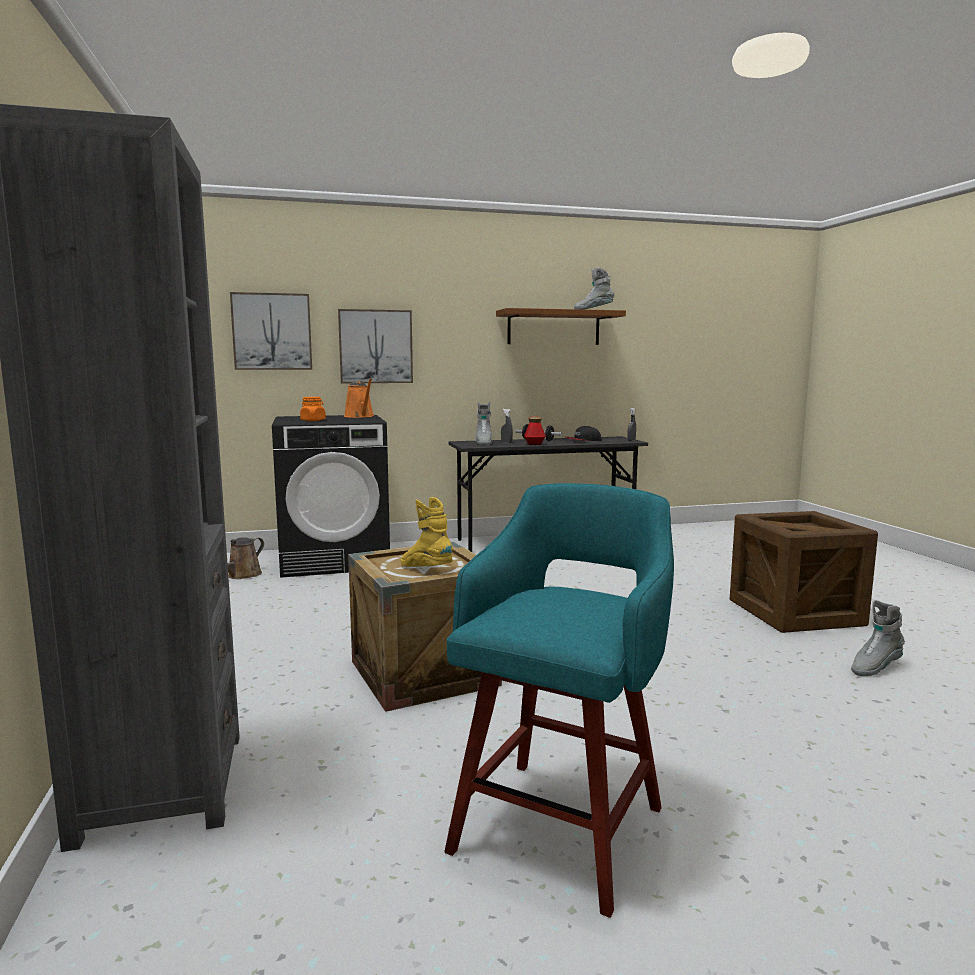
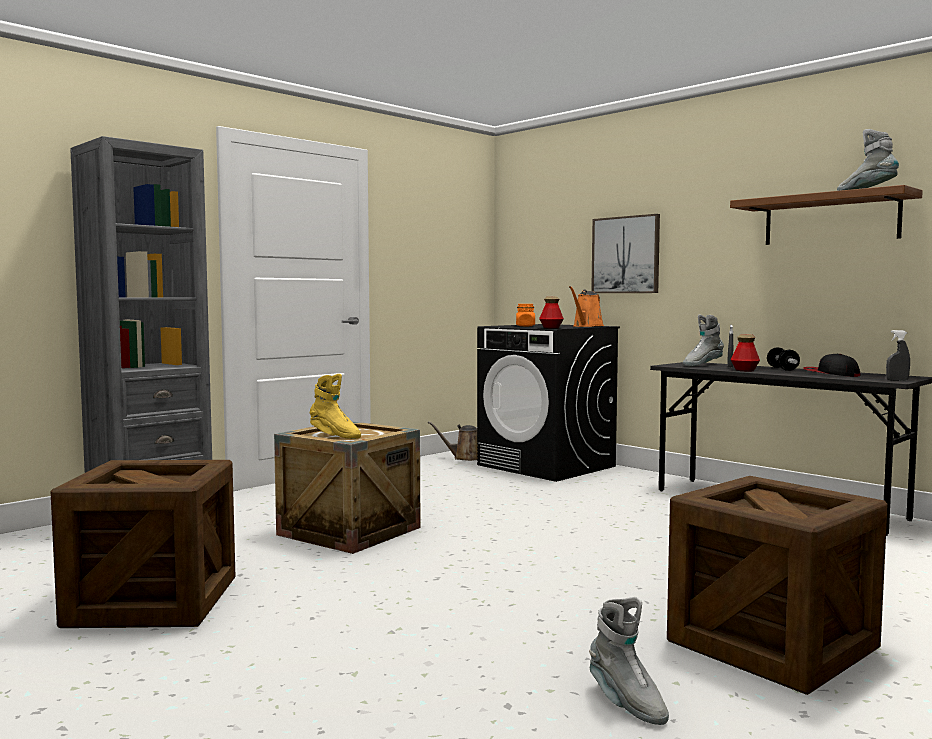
camera: 60 degrees right, 5 degrees down
picture [230,292,312,370] -> none
yellow boot [401,497,453,567] -> yellow boot turned 105 degrees clockwise [309,374,361,439]
turquoise stool [444,483,674,918] -> crate [51,460,236,628]
grey boot [851,600,905,676] -> grey boot turned 150 degrees counterclockwise [589,597,669,725]
none -> bottle [539,296,564,329]

